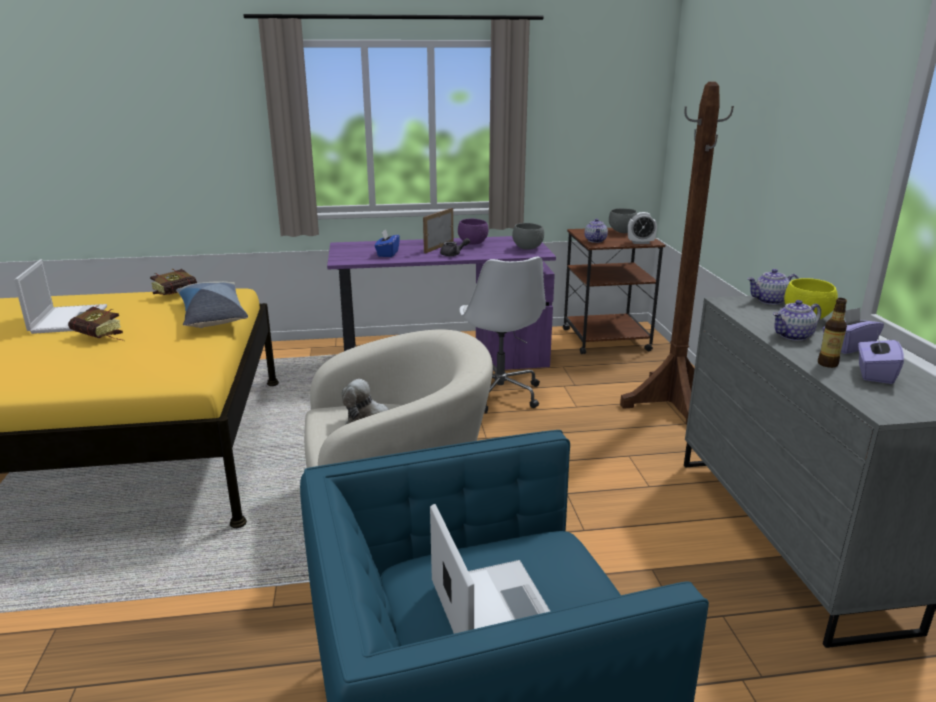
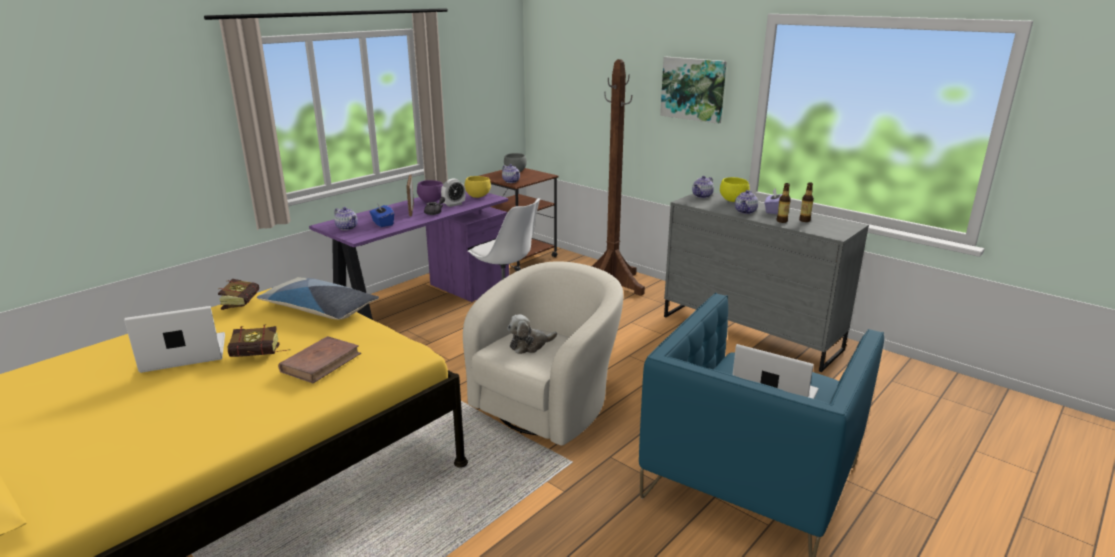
camera: 40 degrees left, 0 degrees up
laptop [14,259,107,334] -> laptop turned 60 degrees counterclockwise [124,306,225,373]
grey bowl [512,223,544,250] -> yellow bowl [465,176,491,198]
alarm clock [628,212,657,244] -> alarm clock moved to [441,178,466,207]
purple tissue box [858,330,904,384] -> bottle [799,182,814,222]
none -> brown book [278,336,361,383]
none -> teapot [334,207,358,230]
none -> picture [660,57,727,124]

